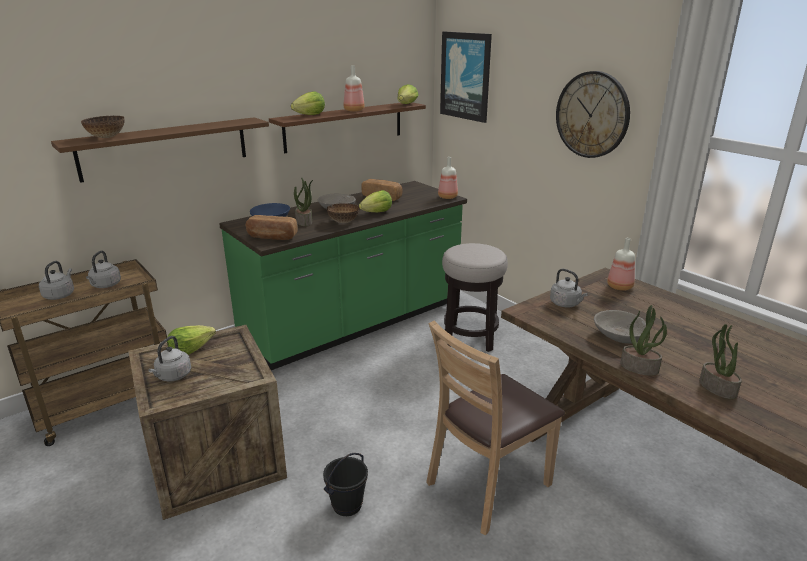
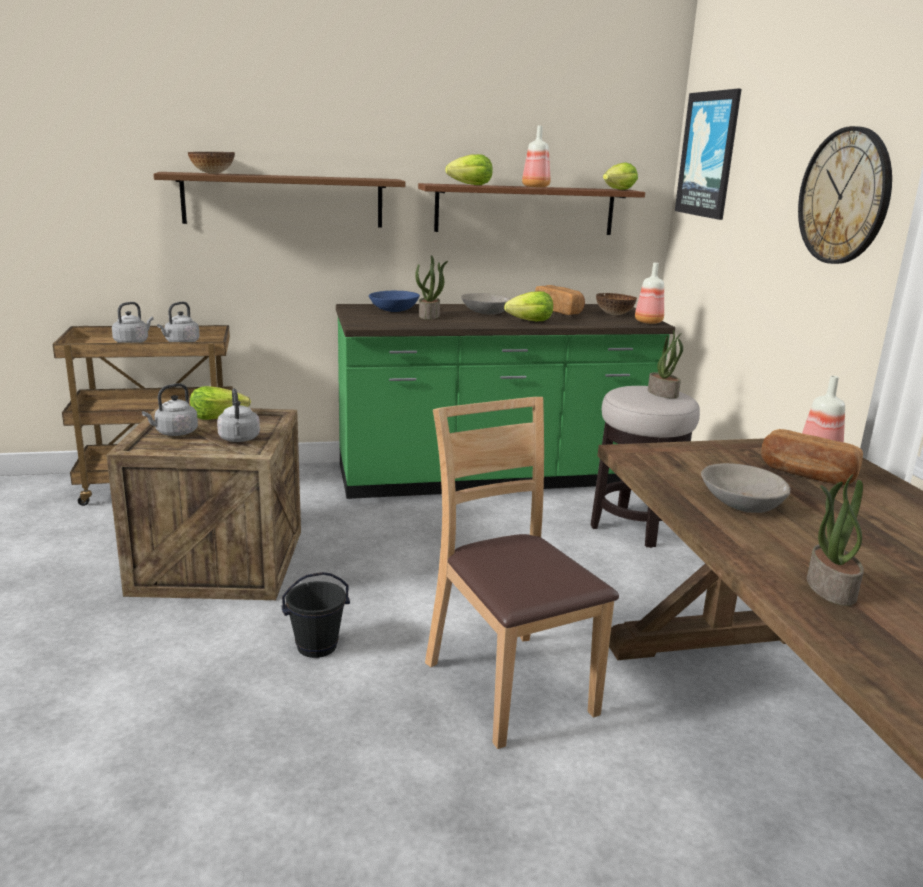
camera: 25 degrees right, 5 degrees down
bread [246,215,297,240] -> bread moved to [761,429,863,485]
bowl [327,203,360,223] -> bowl moved to [596,293,637,315]
brown chair [426,321,565,536] -> brown chair turned 75 degrees clockwise [425,397,619,749]
grey kettle [550,269,588,307] -> grey kettle moved to [217,389,260,442]
potted plant [620,305,667,376] -> potted plant moved to [648,330,683,399]

